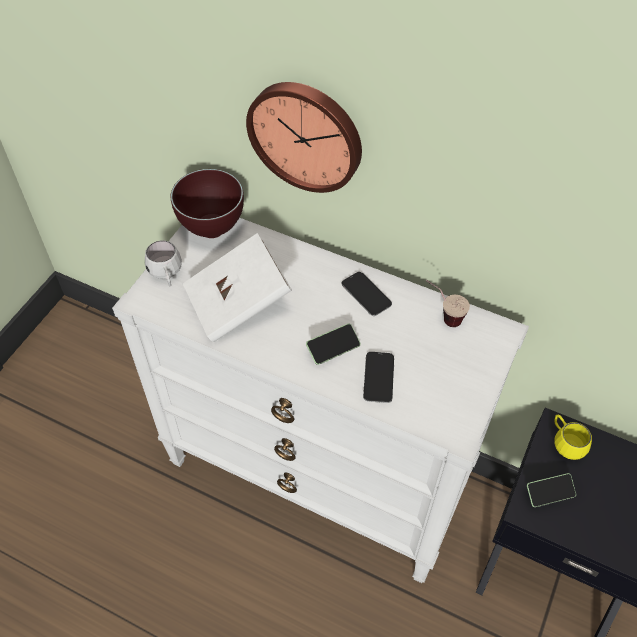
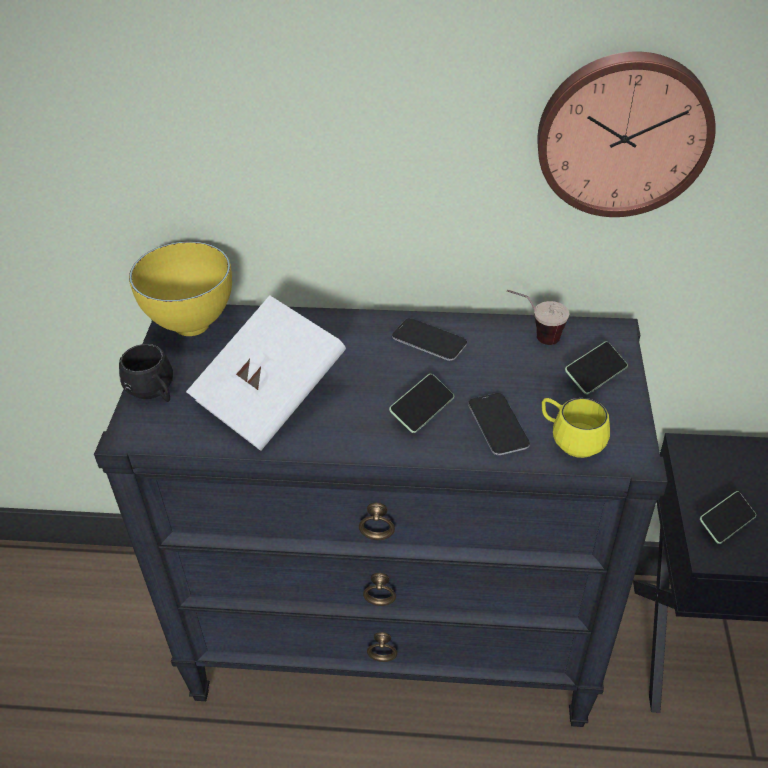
camera: 20 degrees left, 10 degrees down
white dresser [112,218,529,583] -> black dresser [94,305,668,727]
white mug [145,241,182,286] -> black mug [119,344,173,402]
brown bowl [171,169,244,238] -> yellow bowl [129,241,232,336]
wall clock [246,82,362,193] -> wall clock moved to [537,52,716,217]
yellow mug [554,414,592,460] -> yellow mug moved to [542,398,610,458]
none -> phone [565,341,628,394]

